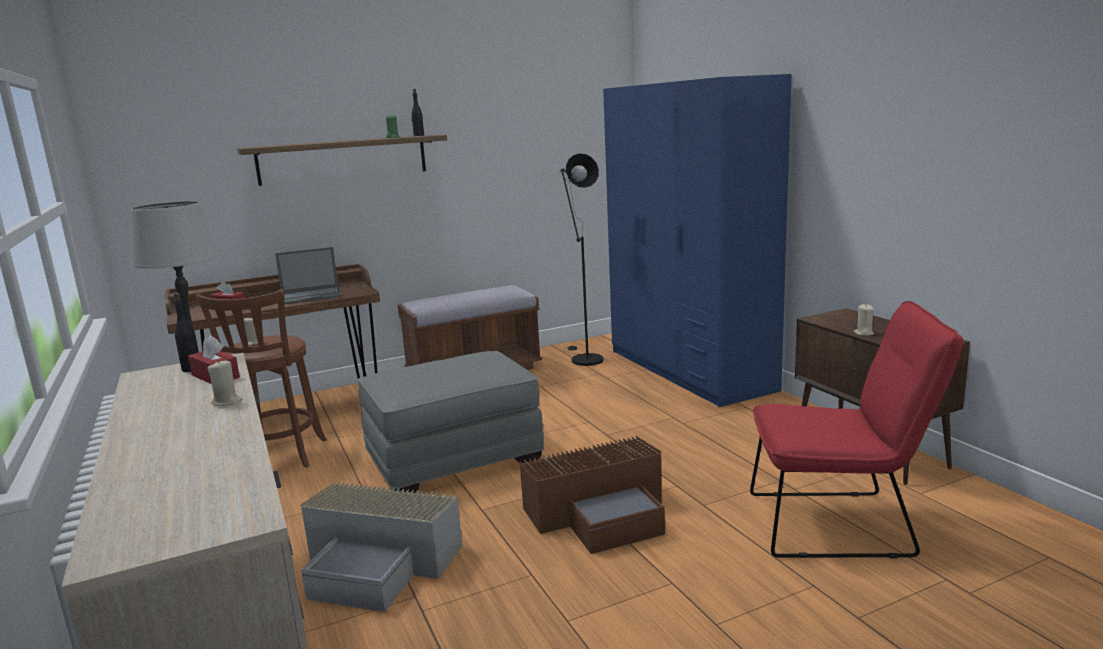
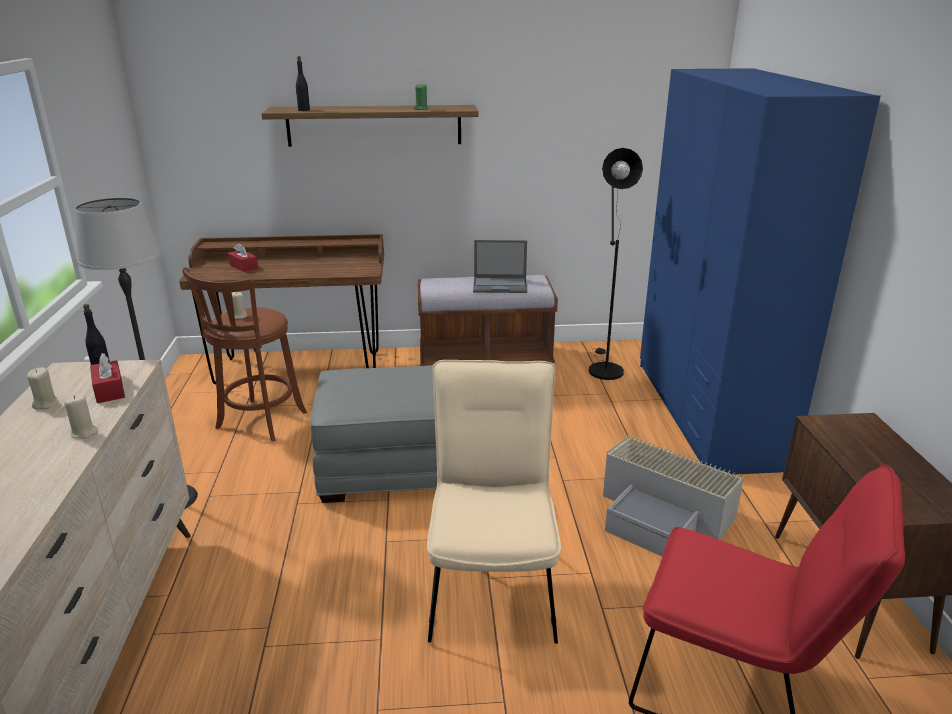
camera: 20 degrees right, 10 degrees up
laptop [275,247,342,304] -> laptop moved to [473,240,527,293]
grey storage box [300,482,462,612] -> grey storage box moved to [603,435,744,556]
black bottle [412,89,424,136] -> black bottle moved to [296,56,310,111]
brown storage box [520,436,665,554] -> beige chair [427,360,561,644]
beige candle [854,304,874,336] -> beige candle moved to [27,367,59,409]

